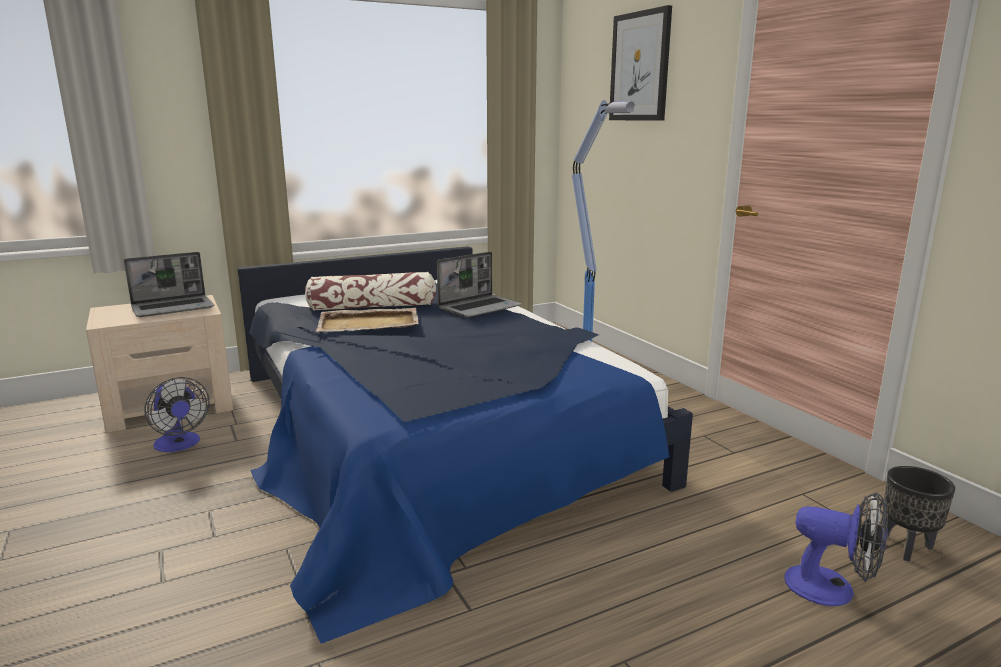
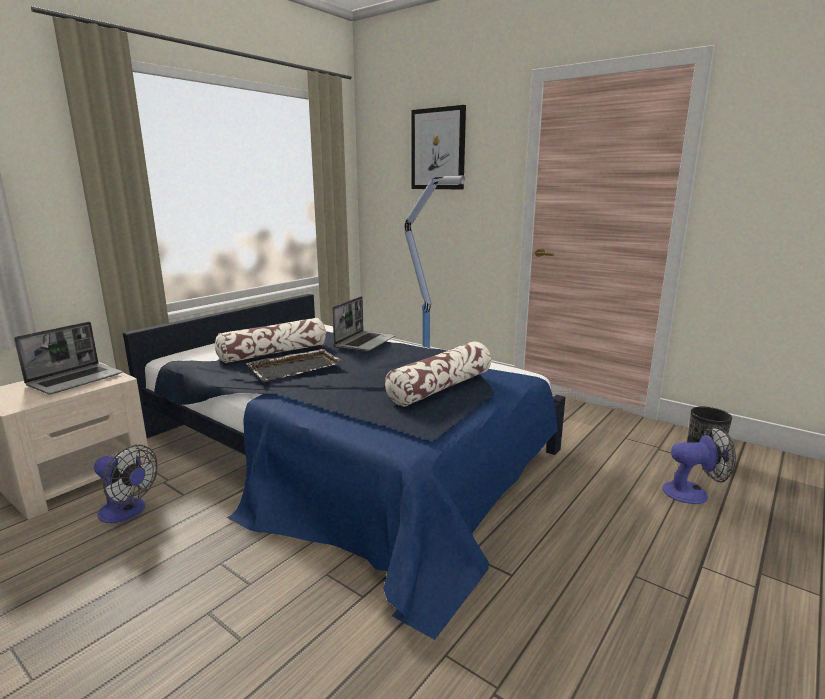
camera: 25 degrees left, 0 degrees up
beige tray [316,308,419,332] -> black tray [246,349,345,381]
none -> pillow [385,342,491,407]

